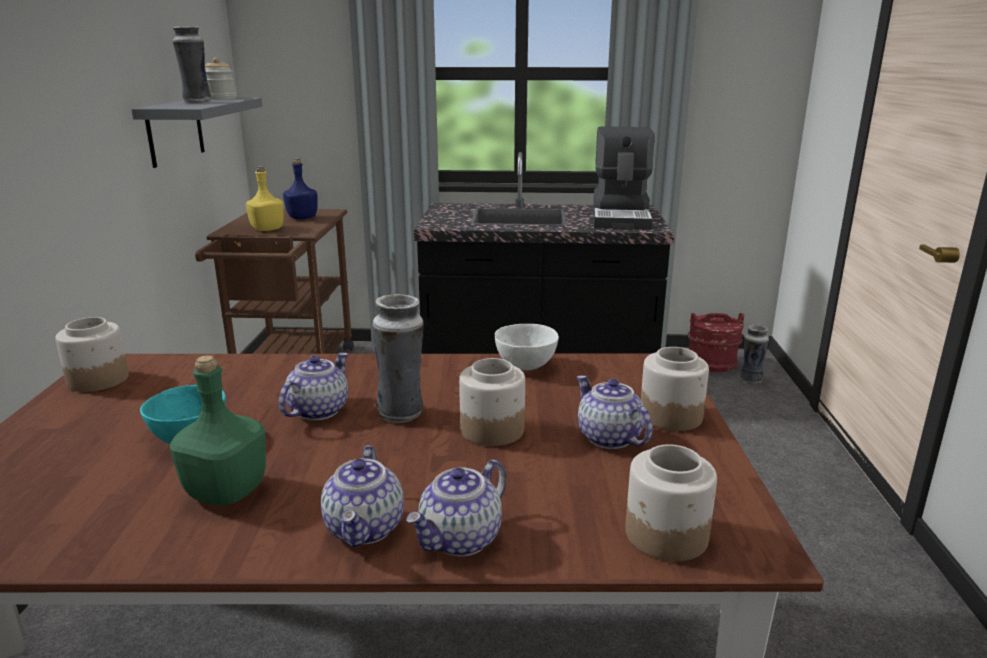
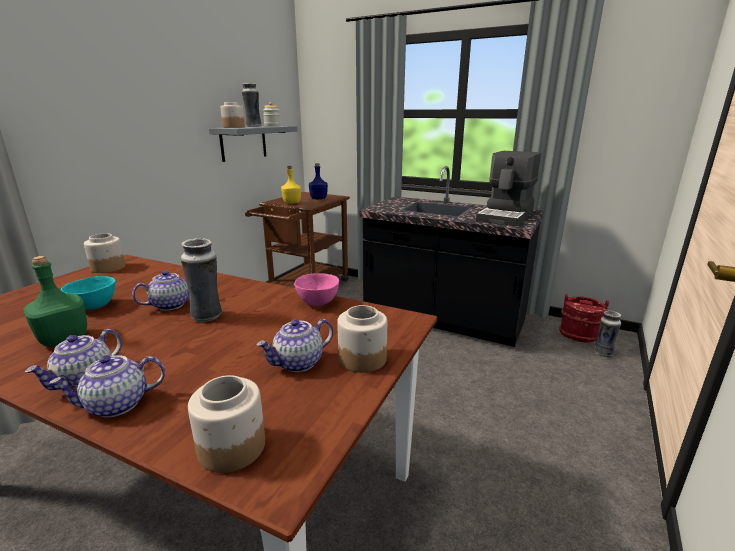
camera: 25 degrees right, 0 degrees up
jar [459,358,525,446] -> jar moved to [220,102,245,128]
white bowl [494,324,559,370] -> pink bowl [294,273,339,306]
teapot [577,376,653,449] -> teapot turned 120 degrees counterclockwise [256,319,333,372]

